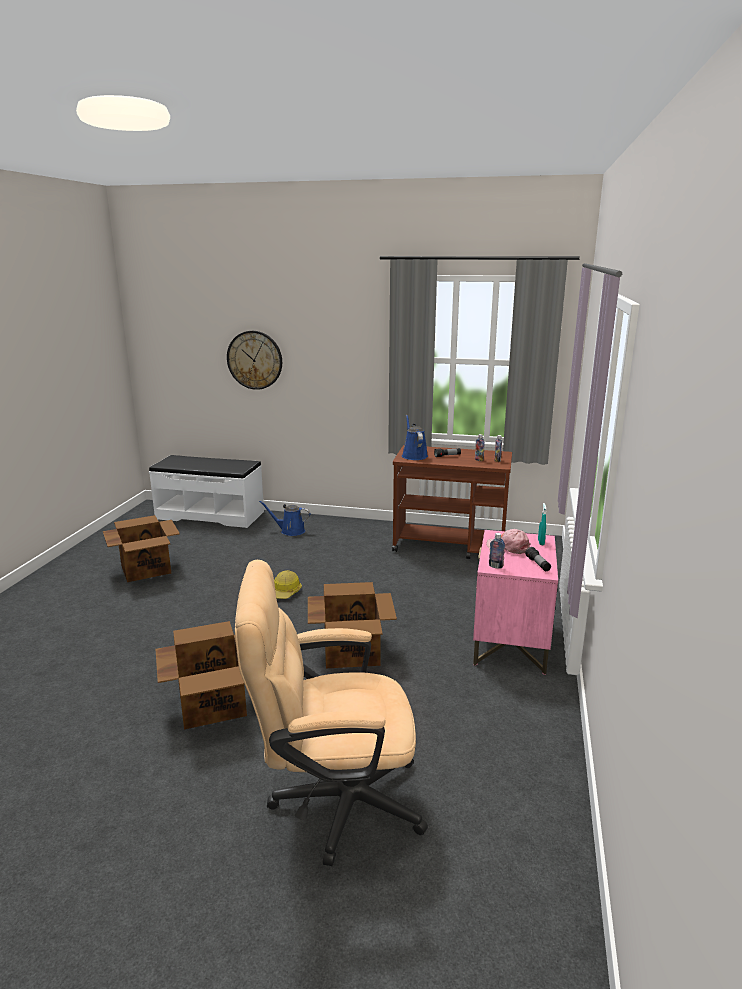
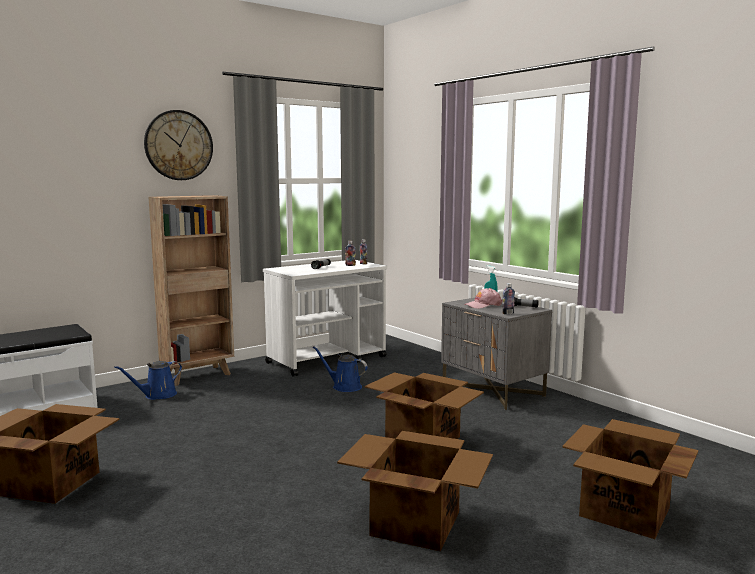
camera: 50 degrees left, 10 degrees down
wall clock [227,331,282,390] -> wall clock moved to [144,110,213,180]
beige office chair [235,560,428,866] -> cardboard box [562,419,699,539]
hard hat [274,570,302,599] -> none
brown cart [392,445,512,559] -> white cart [263,260,387,377]
blue watering can [402,415,428,460] -> blue watering can moved to [313,346,368,392]
pink nightstand [473,530,558,675] -> grey nightstand [441,298,552,410]
none -> brown bookcase [149,195,234,386]

